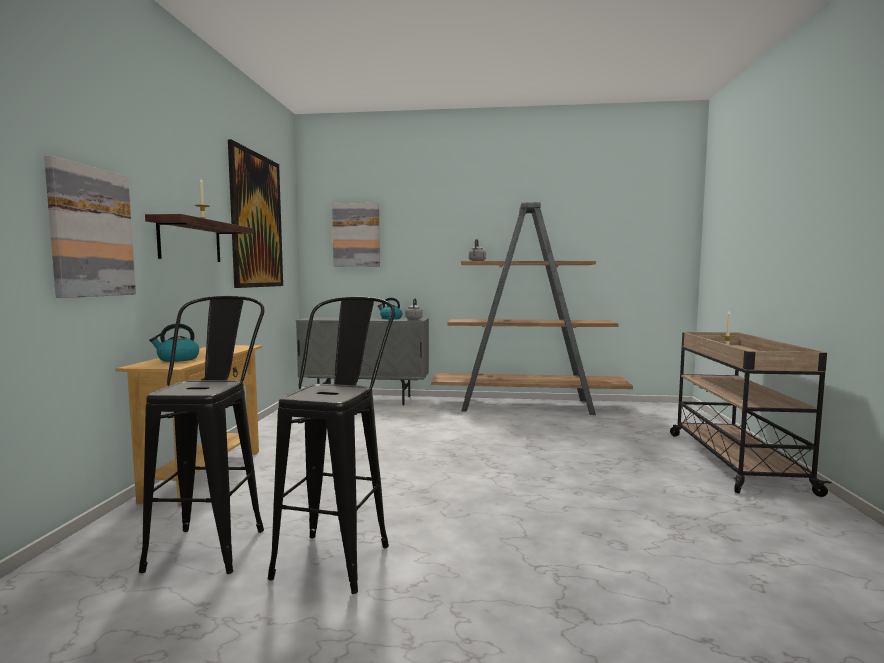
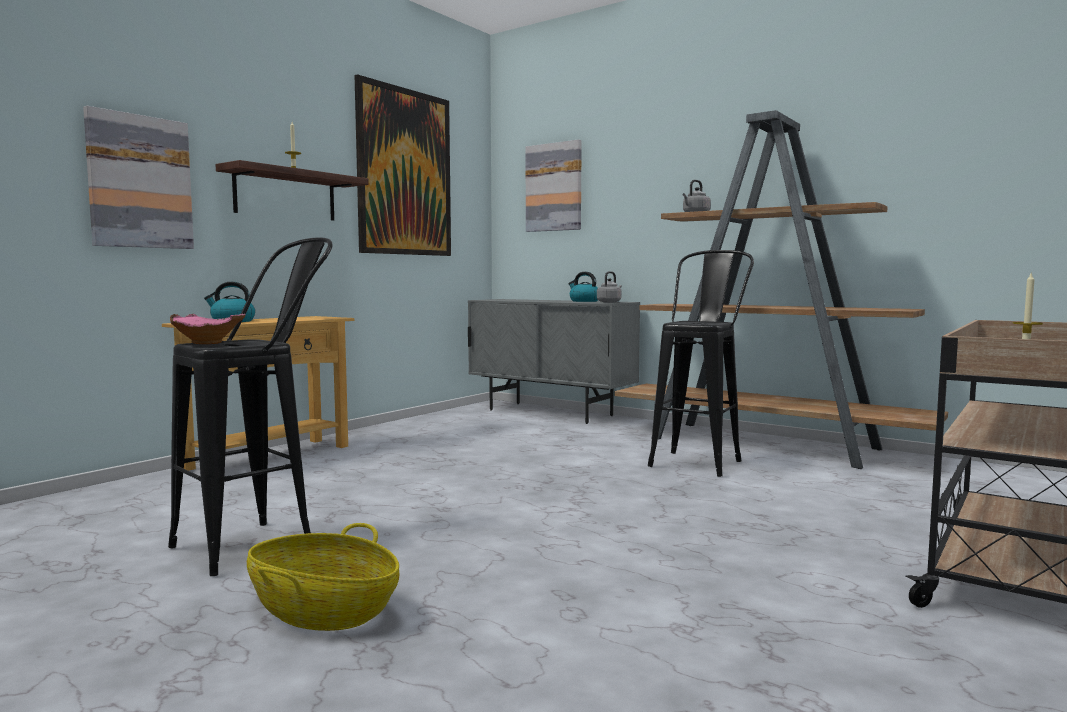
camera: 30 degrees right, 0 degrees up
black stool [139,296,264,574] -> black stool moved to [648,250,754,477]
none -> pink bowl [170,313,246,344]
none -> basket [247,523,399,631]

